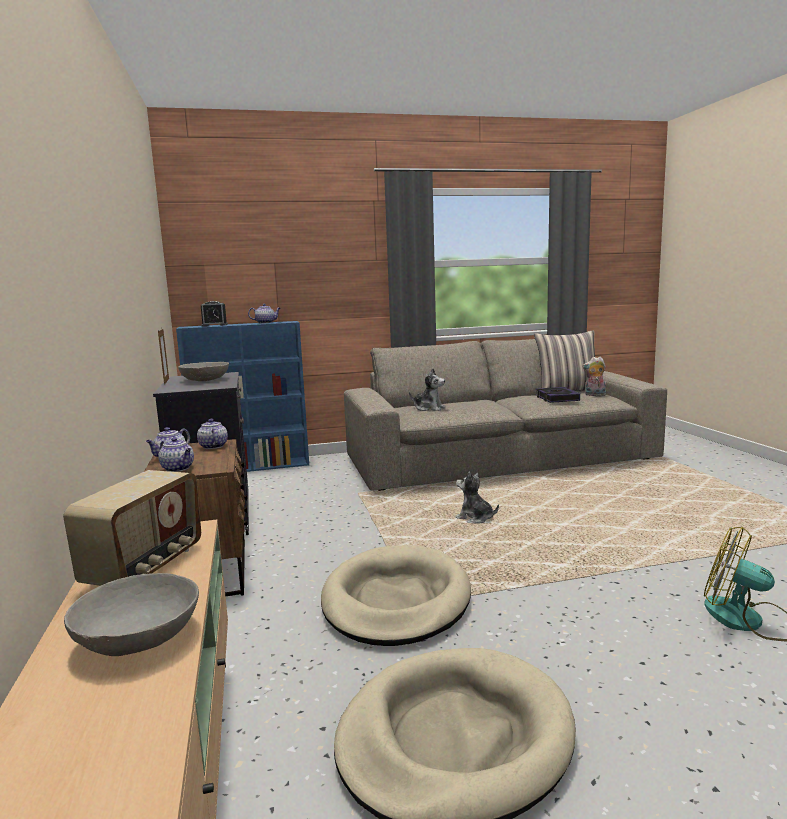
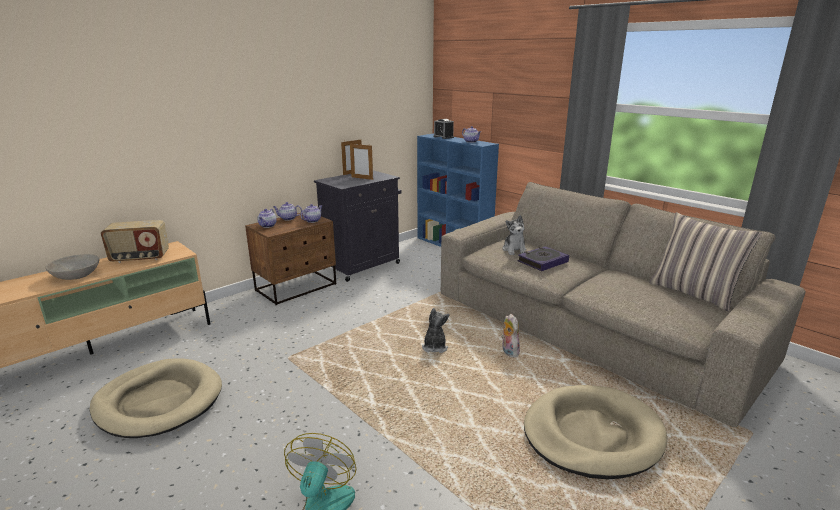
camera: 60 degrees right, 10 degrees up
grey bowl [178,362,229,381] -> picture frame [350,144,373,180]
beige dog bed [321,545,471,646] -> beige dog bed moved to [524,385,667,479]
book [535,387,580,403] -> book moved to [518,246,569,271]
plush toy [582,357,606,396] -> plush toy moved to [501,314,520,357]

